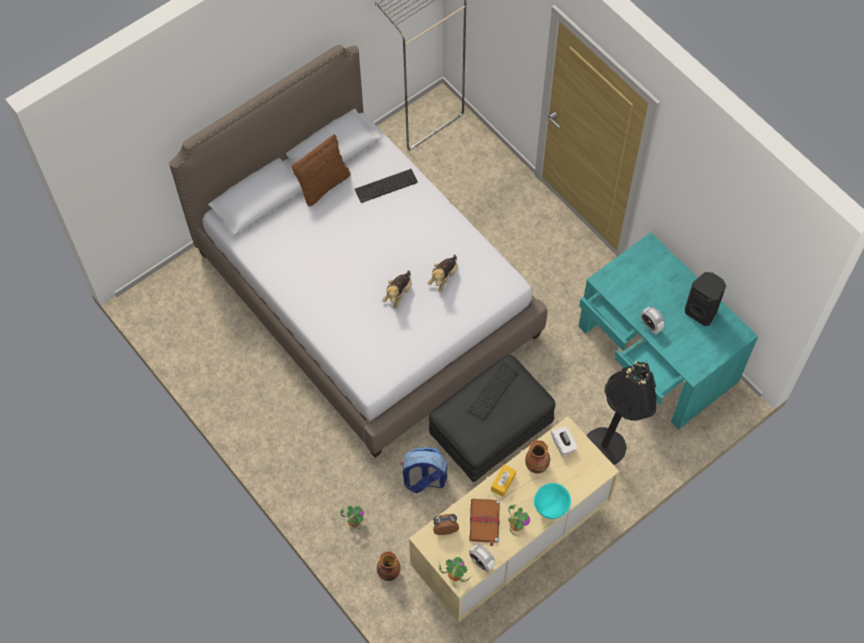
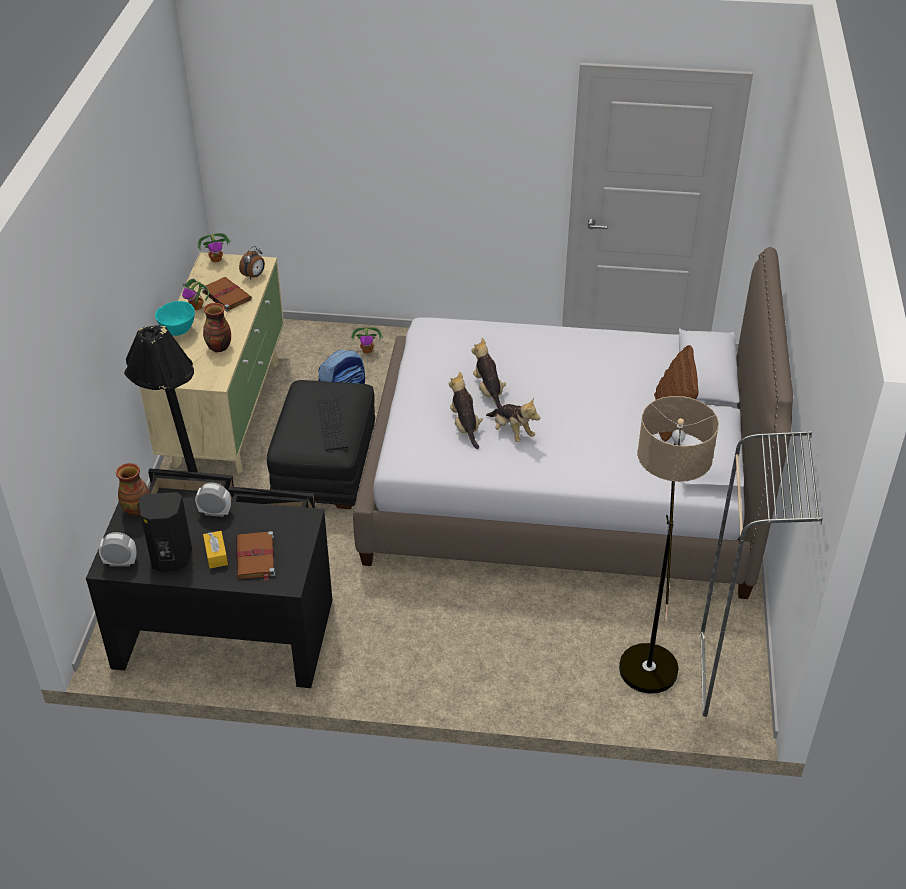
camera: 135 degrees right, 20 degrees down
keyboard [355,169,418,203] -> none
vase [377,551,401,581] -> vase moved to [116,463,150,517]
alarm clock [469,544,495,573] -> alarm clock moved to [99,532,136,567]
yellow tissue box [491,465,516,497] -> yellow tissue box moved to [203,531,228,568]
white tissue box [551,426,578,456] -> none
turquoise desk [578,232,758,430] -> black desk [86,469,332,688]
none -> brown book [236,531,275,581]
none -> plush toy [486,398,540,442]
none -> floor lamp [619,396,719,694]

